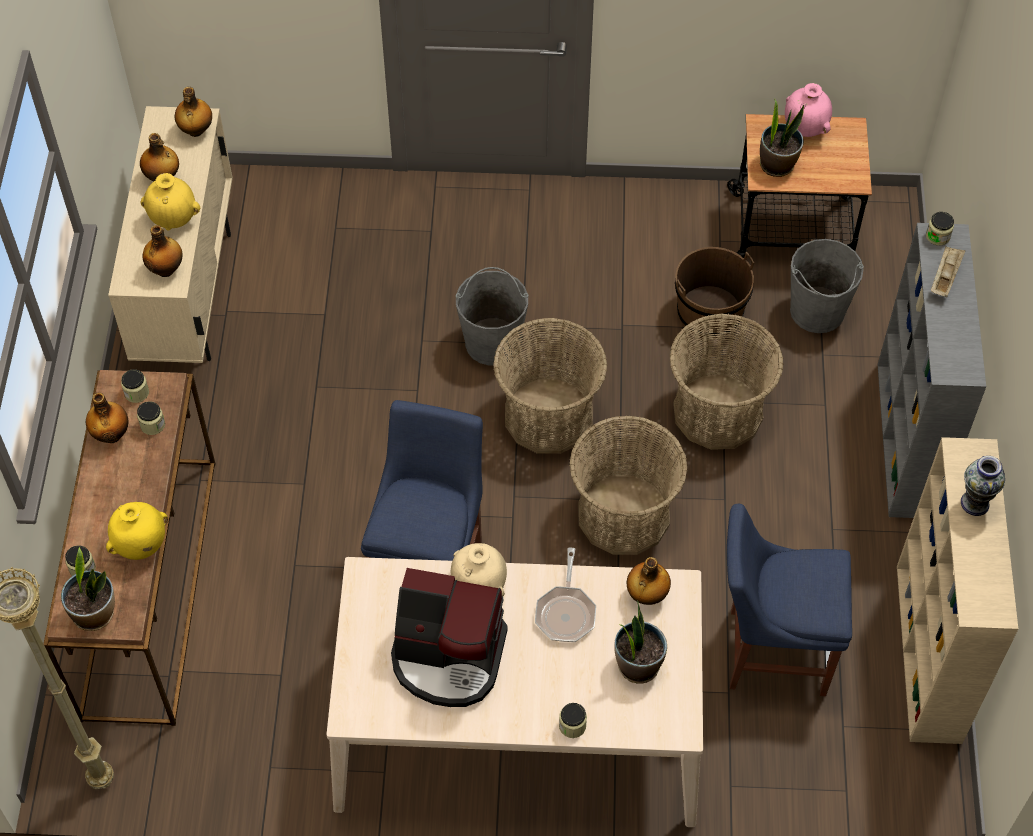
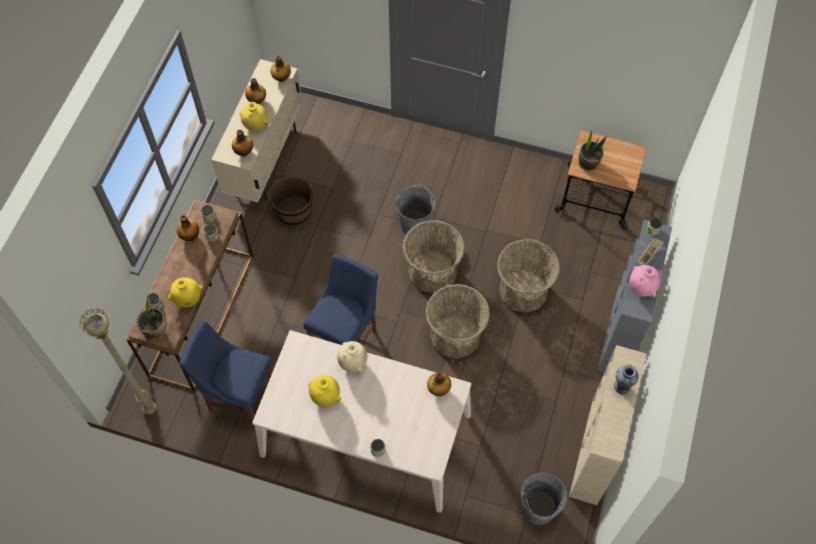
camera: 15 degrees right, 5 degrees up
coffee machine [391,568,508,707] -> yellow vase [308,375,341,407]
frying pan [535,548,596,642] -> none
potted plant [614,600,667,684] -> none
brown bucket [675,247,754,338] -> brown bucket moved to [268,176,313,226]
blue chair [727,504,852,696] -> blue chair moved to [179,320,272,428]
pink vase [785,83,832,137] -> pink vase moved to [630,265,661,298]
grey bucket [790,239,864,333] -> grey bucket moved to [521,472,567,525]

